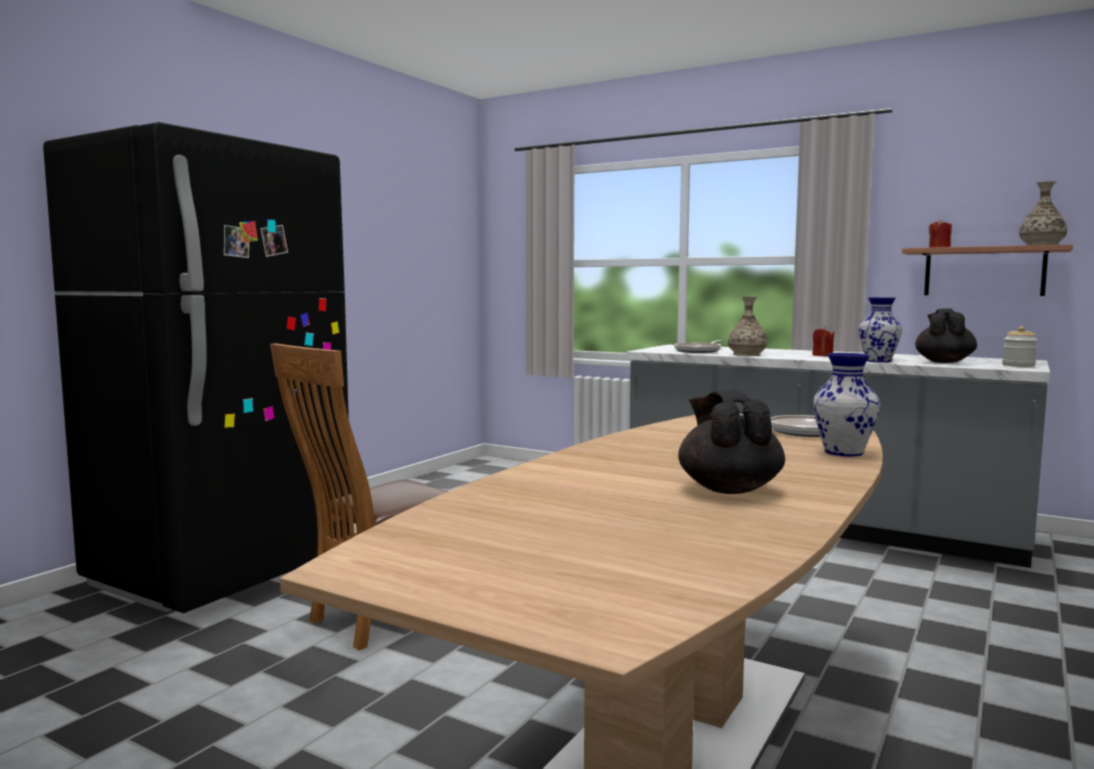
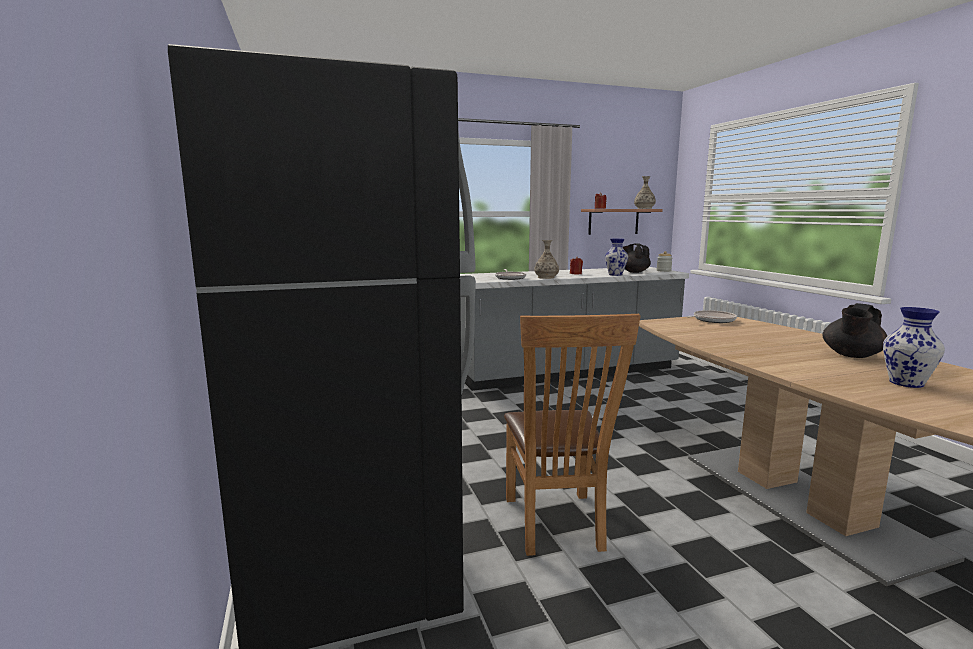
camera: 50 degrees left, 5 degrees up
black teapot [678,390,785,494] -> black teapot turned 75 degrees counterclockwise [822,303,887,358]
vase [813,353,880,456] -> vase moved to [883,307,945,388]

